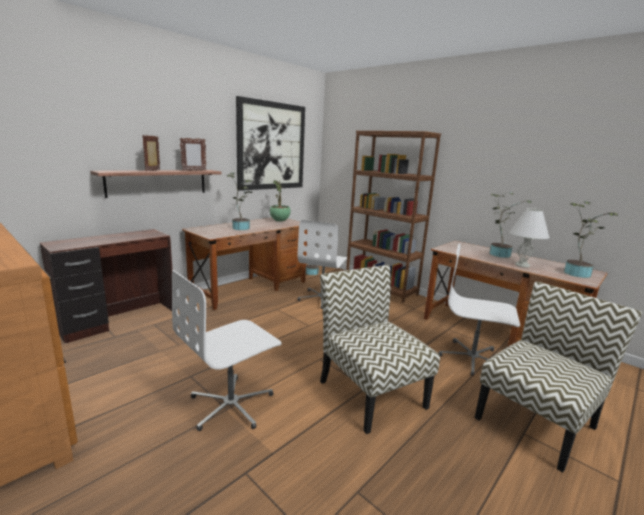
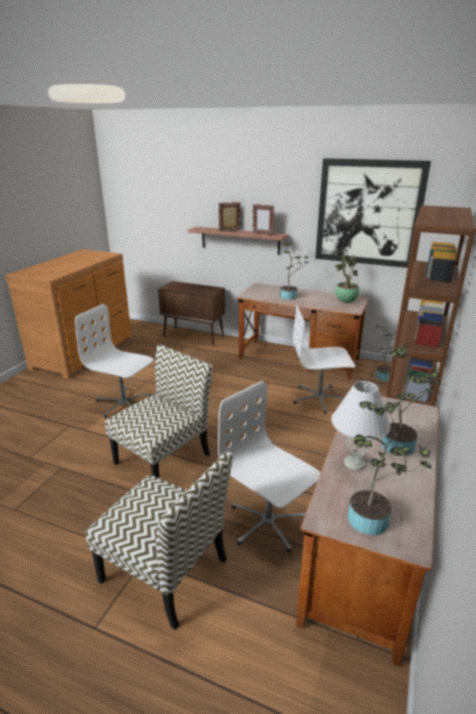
camera: 70 degrees right, 10 degrees up
brown desk [40,229,172,344] -> brown cabinet [158,281,225,346]
white office chair [439,243,520,376] -> white office chair turned 45 degrees counterclockwise [218,381,320,553]

